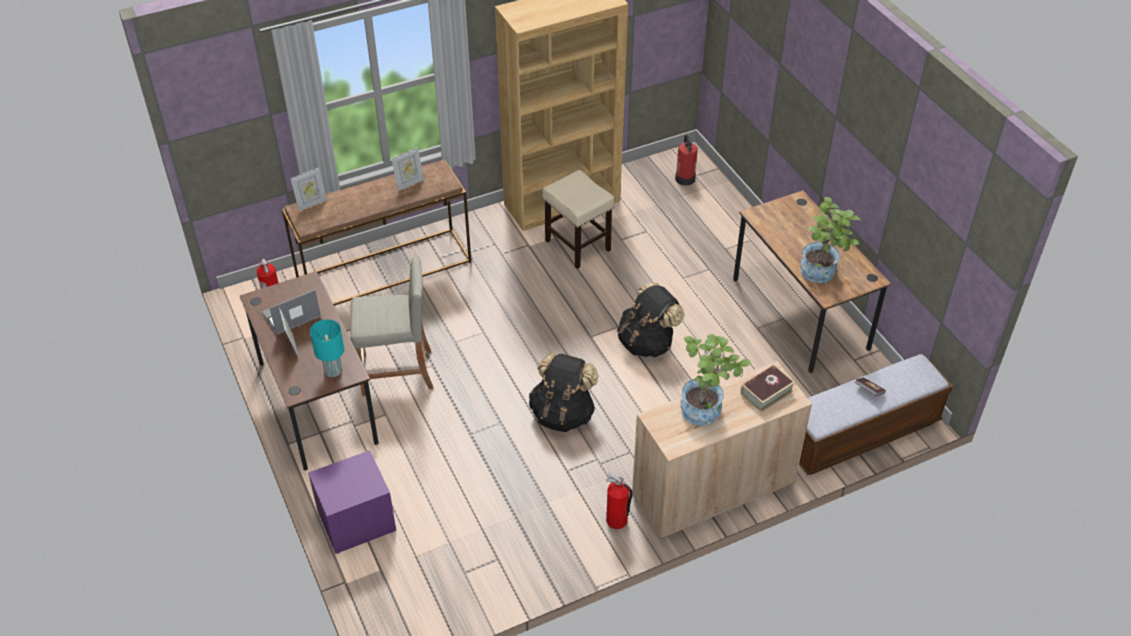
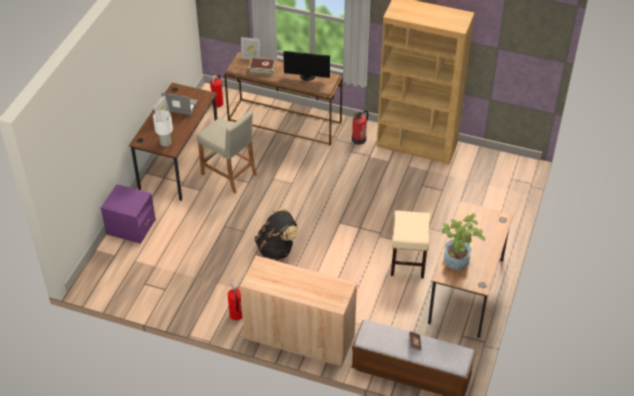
camera: 45 degrees right, 0 degrees up
turquoise table lamp [310,319,344,377] -> white table lamp [153,110,173,147]
picture frame [391,147,424,191] -> monitor [283,51,330,81]
beige stool [542,170,614,269] -> beige stool moved to [391,210,431,279]
black backpack [617,283,685,357] -> none
fire extinguisher [675,134,698,186] -> fire extinguisher moved to [352,110,368,145]
potted plant [681,334,751,426] -> none
book [740,365,795,412] -> book moved to [249,58,276,76]

